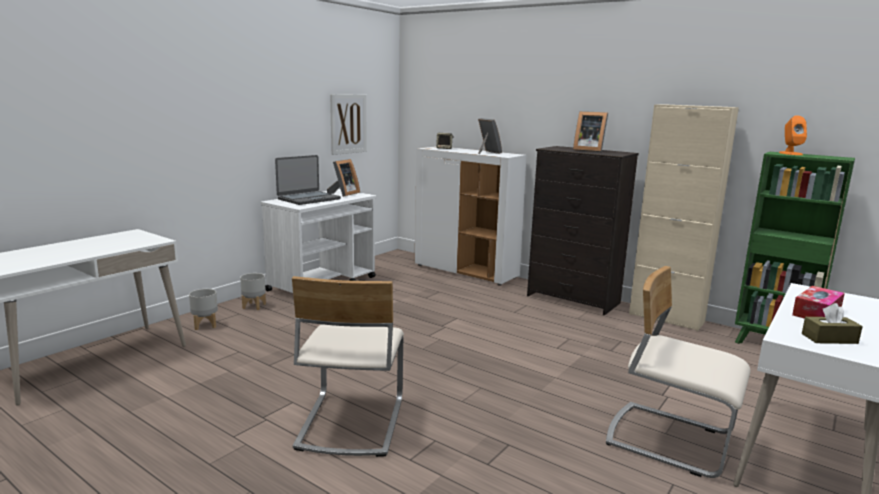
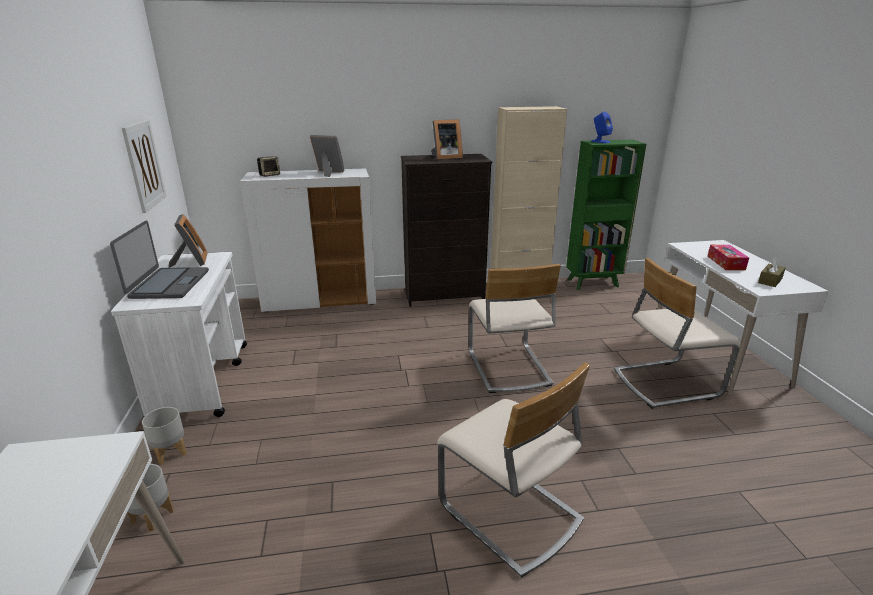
camera: 45 degrees left, 10 degrees up
orange speaker [779,115,807,155] -> blue speaker [591,111,613,143]
none -> beige chair [468,264,561,393]

